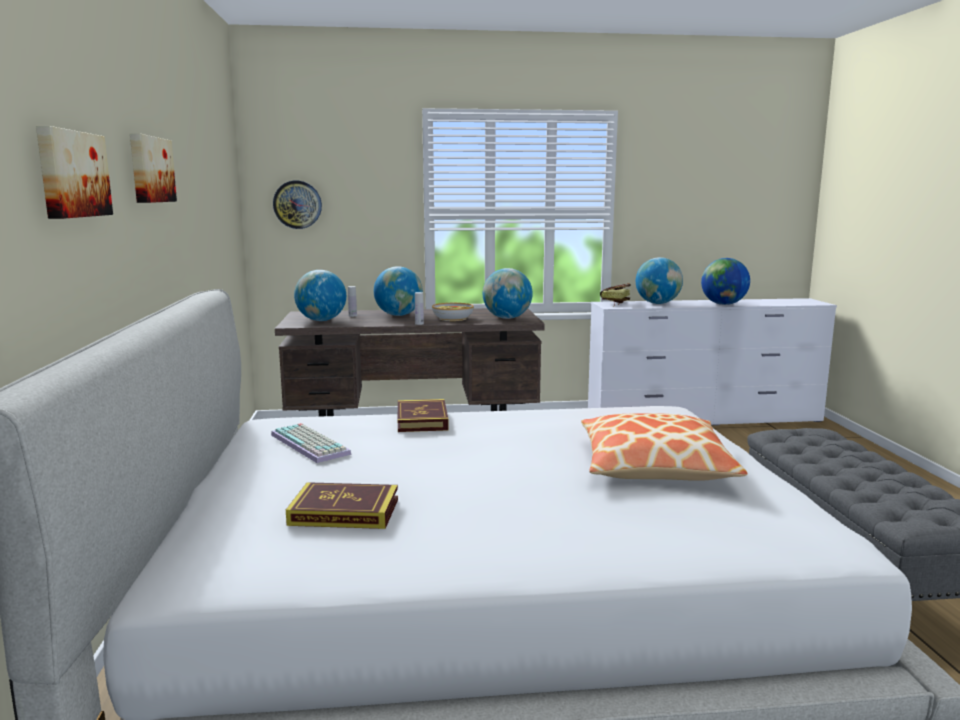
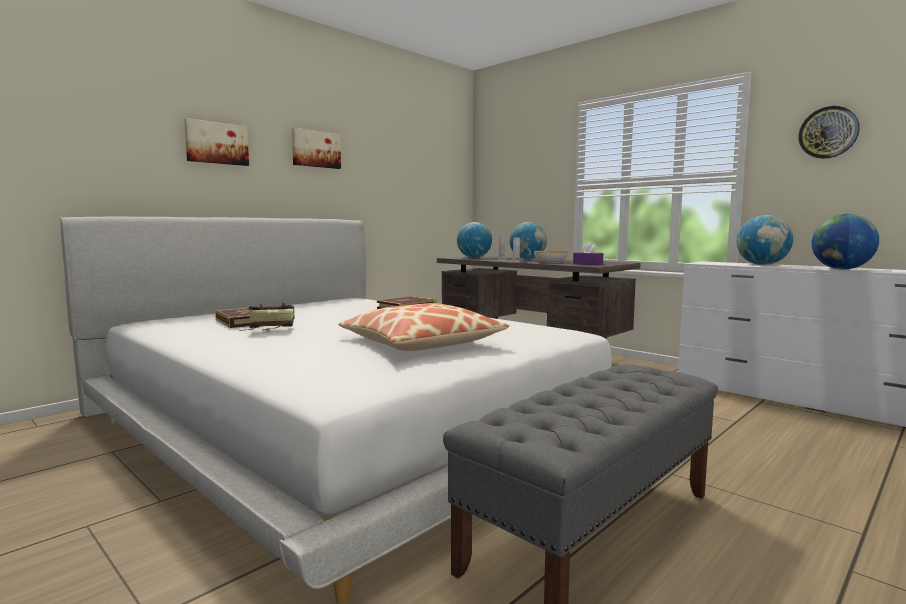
camera: 50 degrees right, 5 degrees down
keyboard [271,423,352,463] -> none
wall clock [273,181,322,229] -> wall clock moved to [798,106,860,159]
globe [483,268,533,319] -> purple tissue box [573,242,603,265]
book [600,283,631,306] -> book moved to [240,303,295,331]

